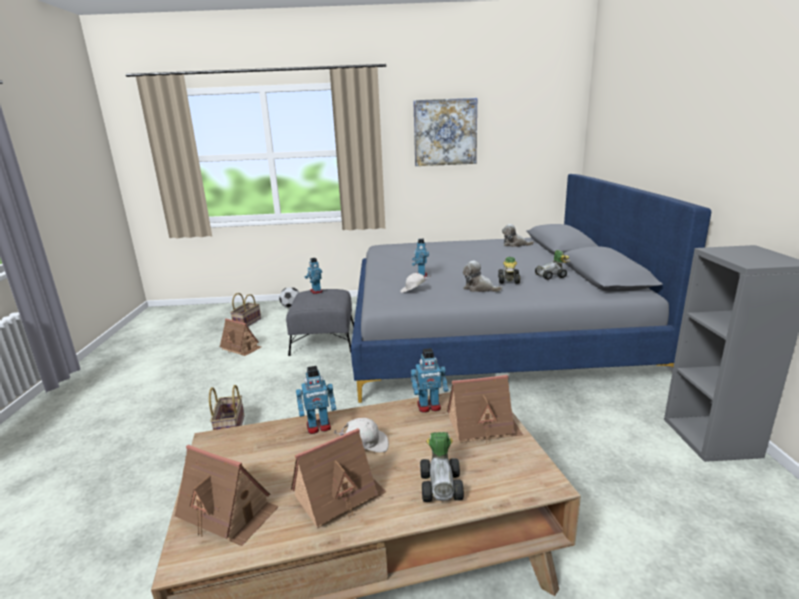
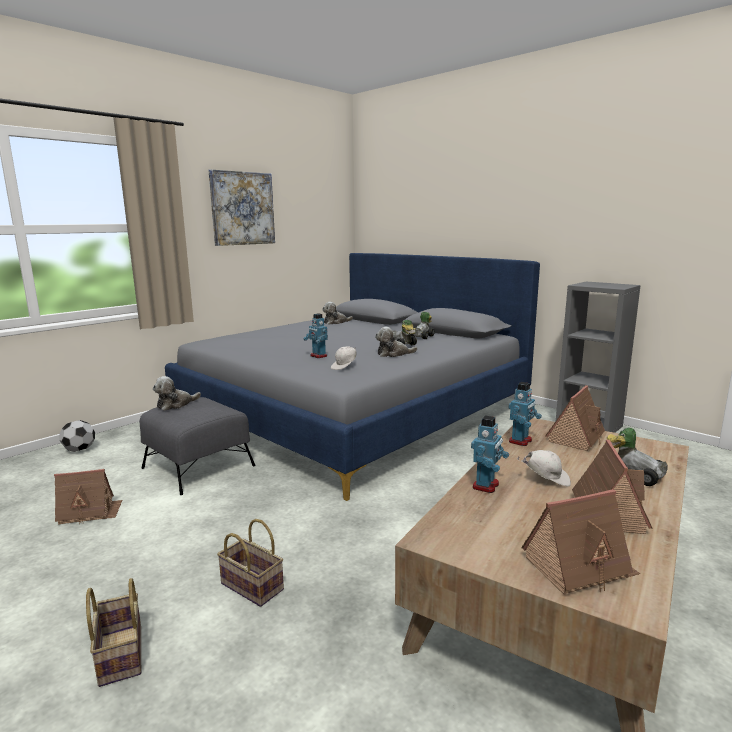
camera: 45 degrees left, 5 degrees down
basket [230,293,261,326] -> basket moved to [86,578,141,687]
toy robot [305,258,323,294] -> plush toy [153,376,201,411]
white cap [334,418,389,453] -> white cap turned 60 degrees clockwise [517,450,571,487]

